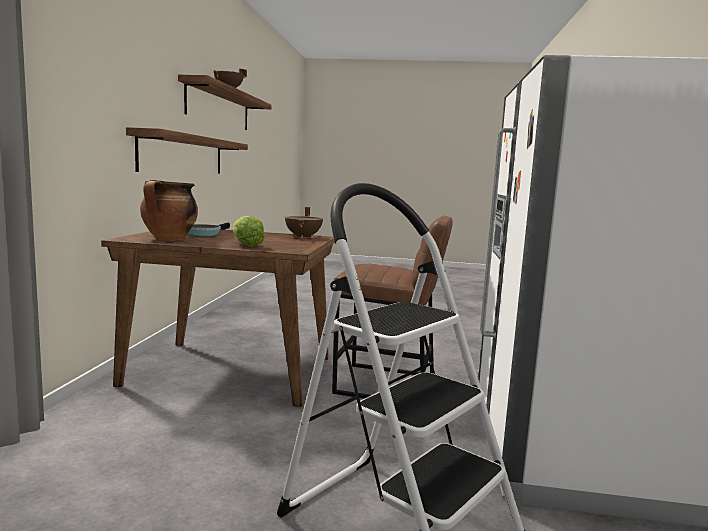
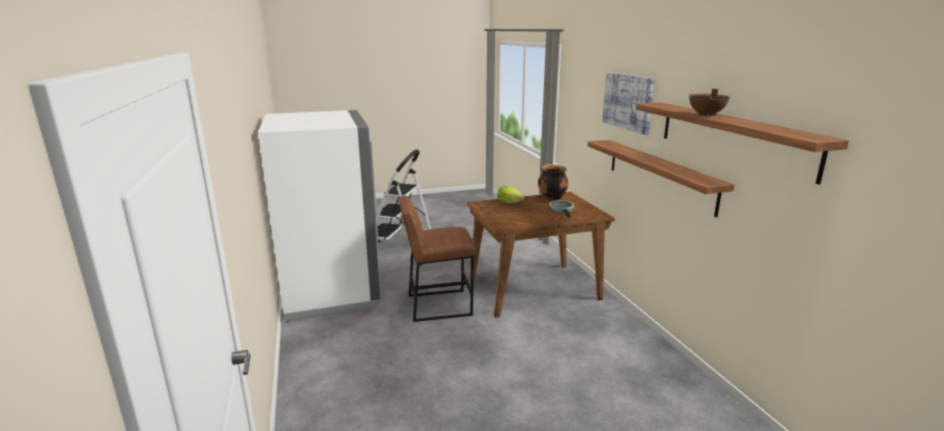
camera: 155 degrees right, 10 degrees up
brown cooking pot [285,207,323,238] -> none
none -> picture [602,72,655,135]

